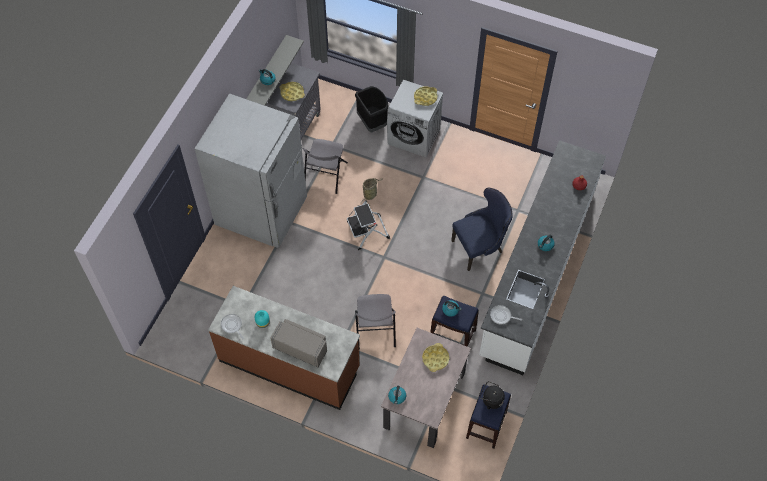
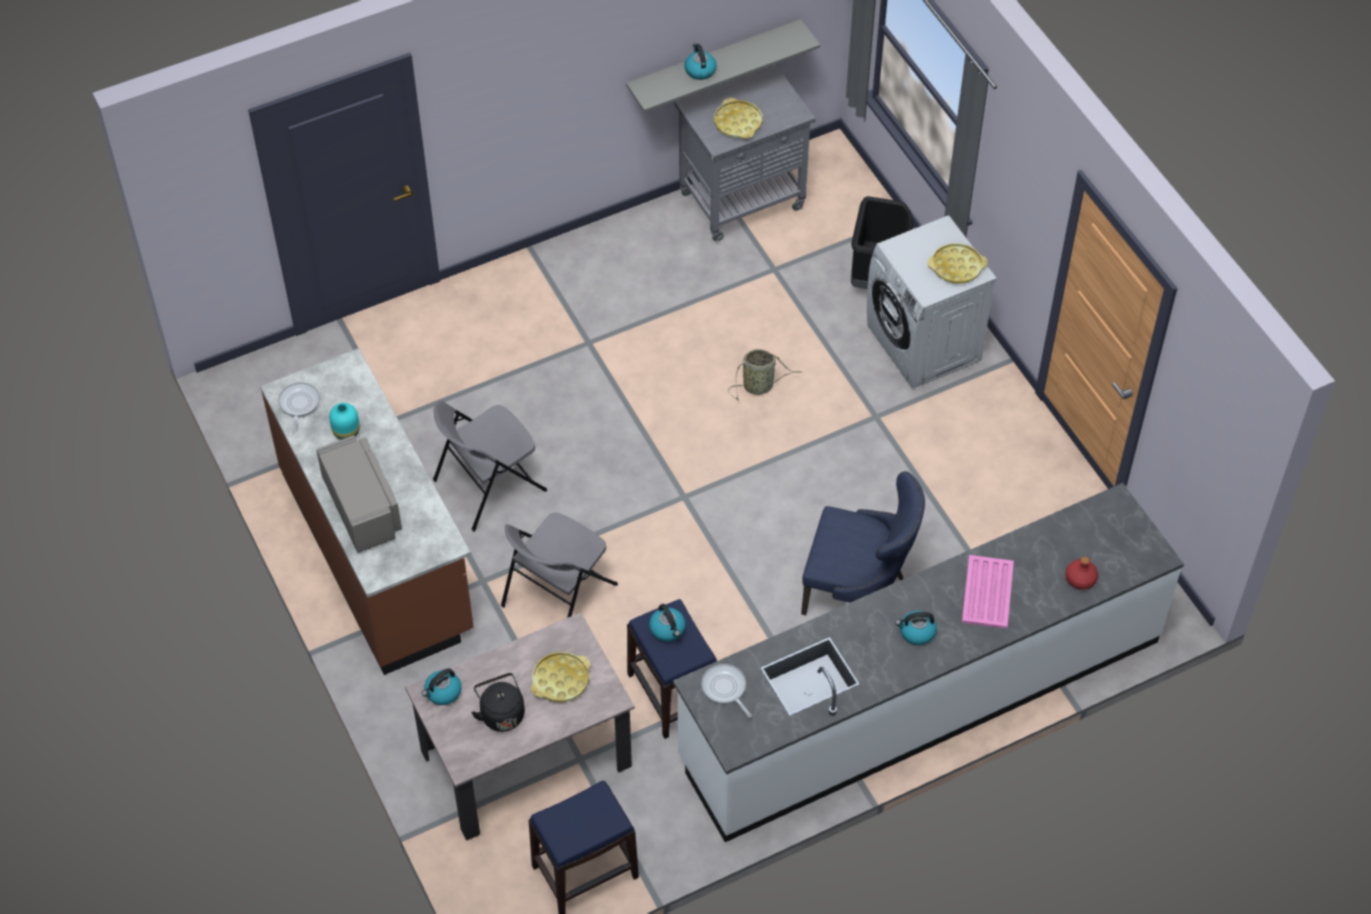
camera: 40 degrees right, 5 degrees down
white fridge [194,93,307,248] -> none
grey chair [302,139,348,194] -> grey chair moved to [433,400,547,532]
step ladder [347,200,390,250] -> none
black kettle [480,381,505,409] -> black kettle moved to [472,673,525,732]
none -> pink tray [962,555,1014,629]

